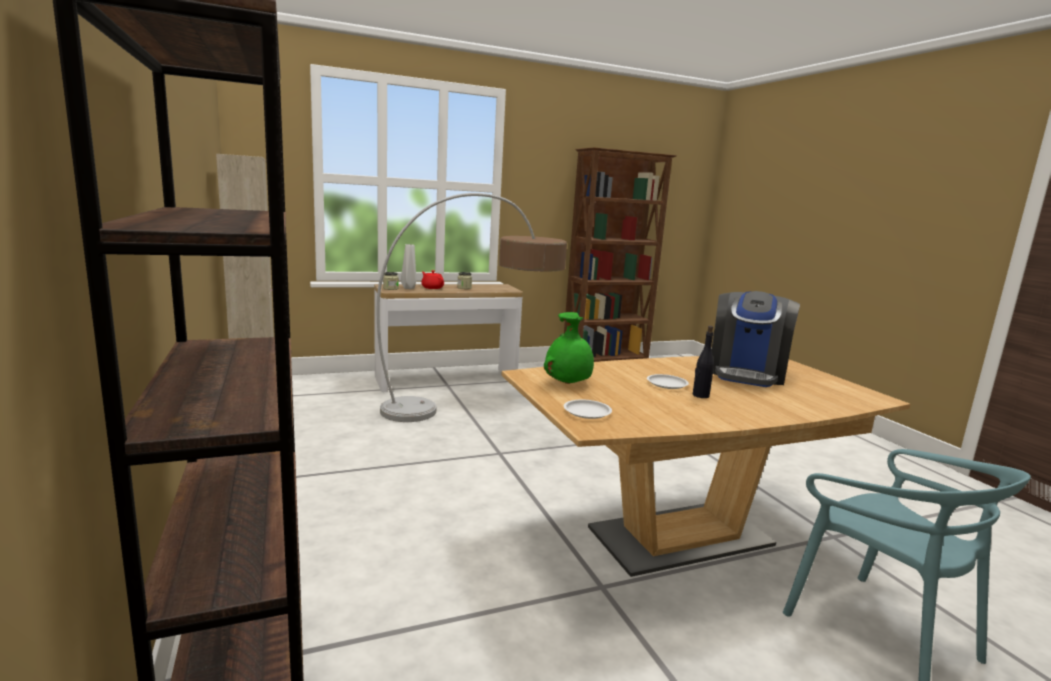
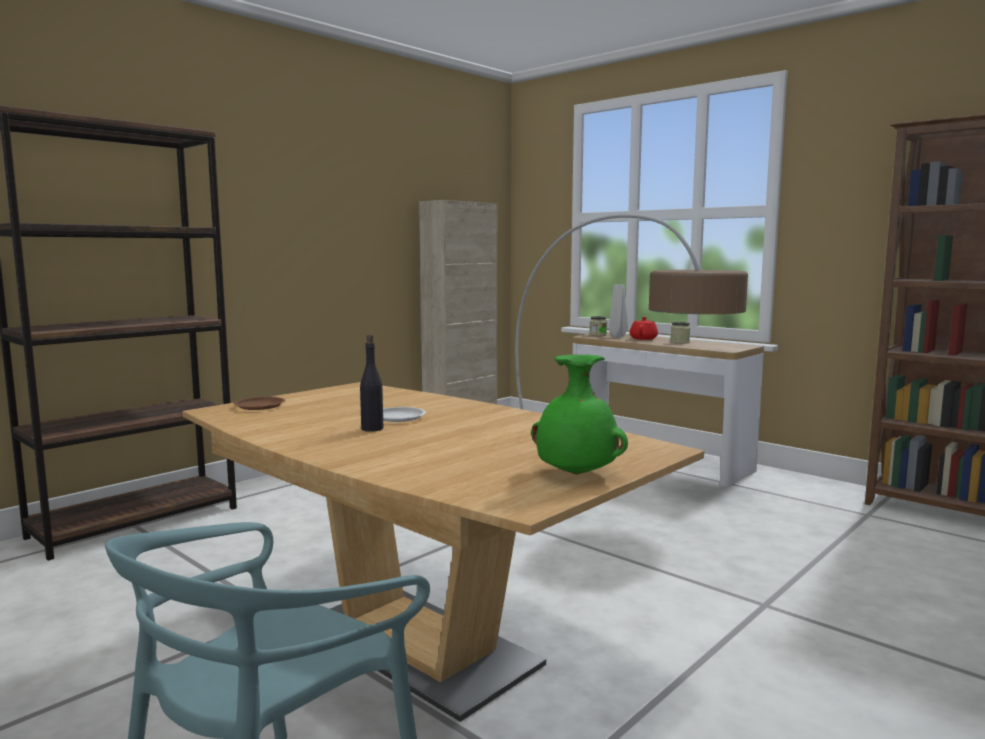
camera: 65 degrees right, 5 degrees down
green vase [544,312,594,384] -> green vase moved to [531,355,628,475]
white plate [564,399,612,419] -> brown plate [233,397,286,410]
coffee machine [712,291,800,387] -> none

